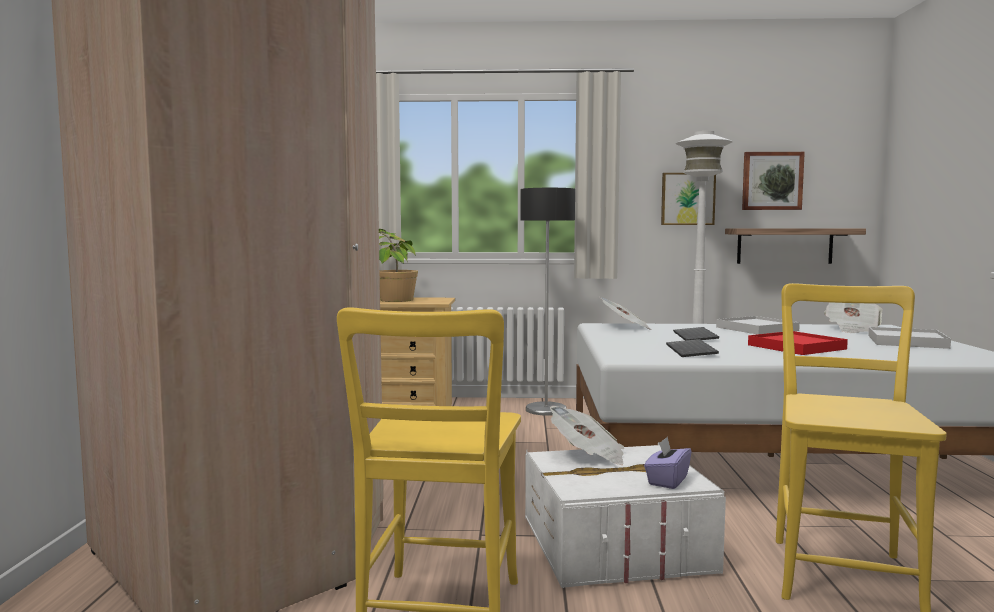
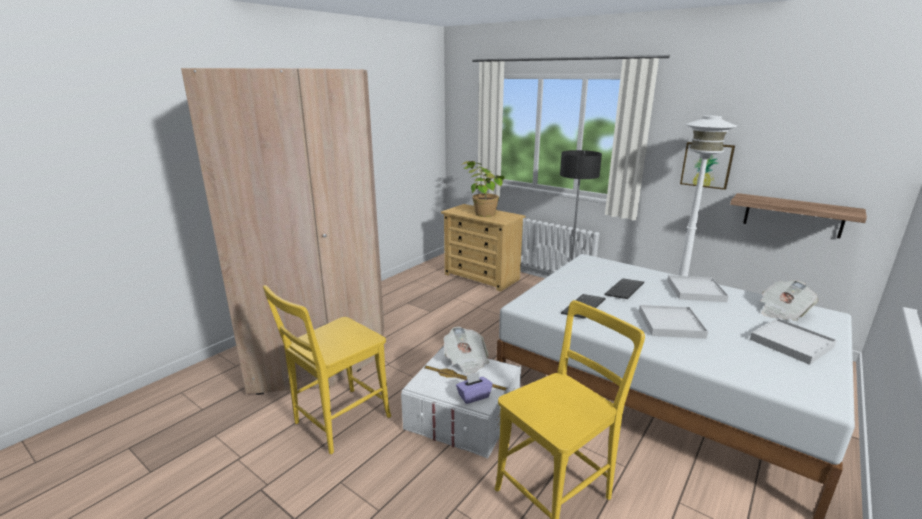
camera: 35 degrees right, 15 degrees up
newspaper [598,296,652,330] -> none
picture [742,152,805,210] -> none
red tray [748,331,848,355] -> white tray [639,305,708,339]

